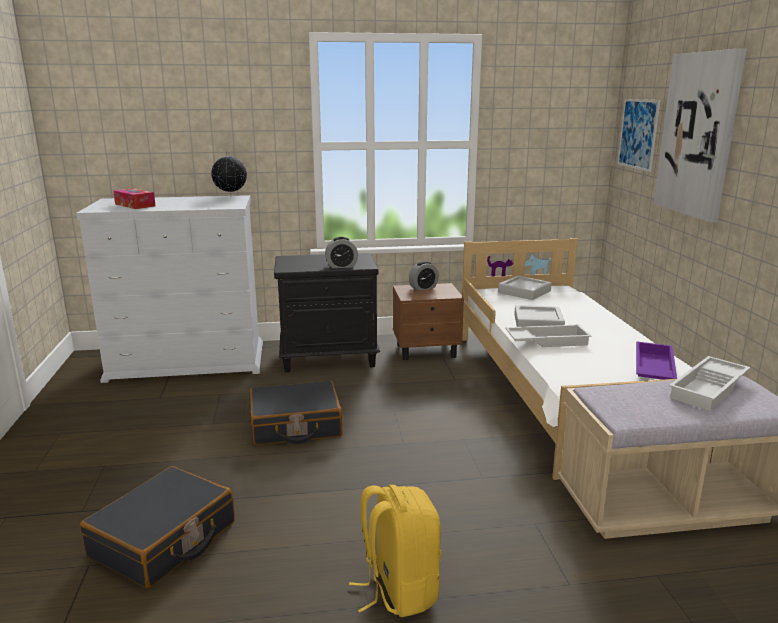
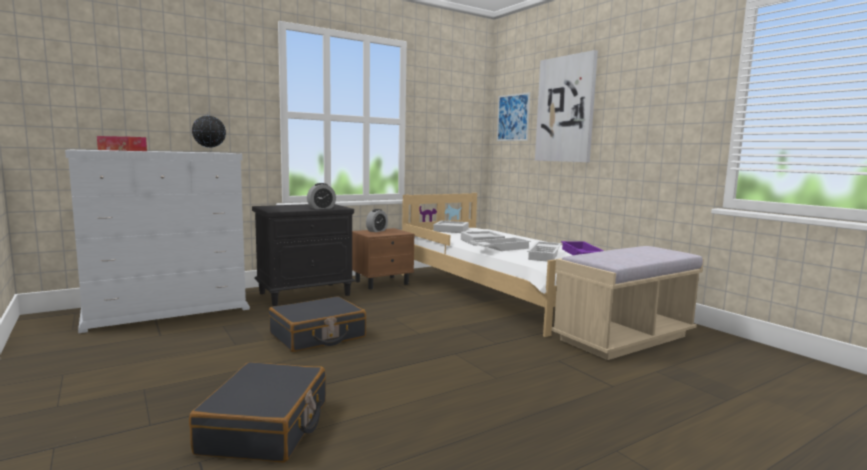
camera: 25 degrees left, 10 degrees down
yellow backpack [349,485,441,617] -> none
white tray [669,356,750,411] -> white tray moved to [527,241,562,262]

